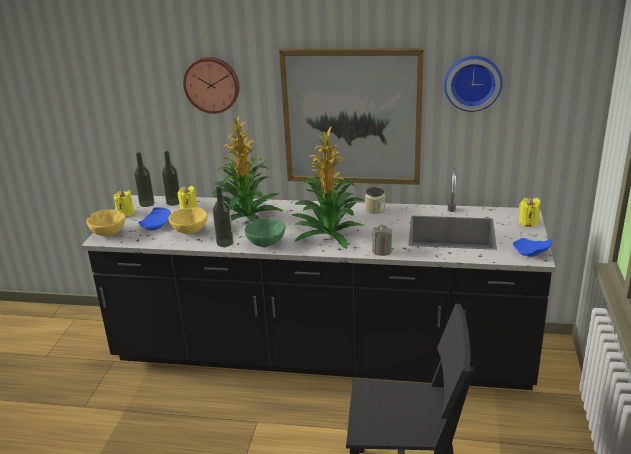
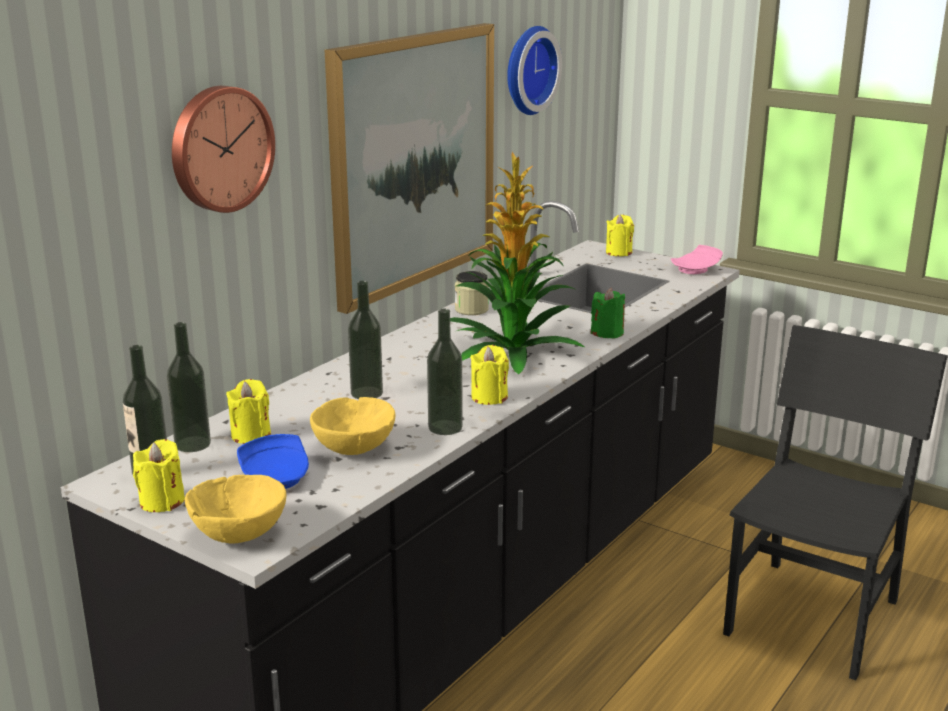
camera: 65 degrees left, 5 degrees down
potted plant [212,115,283,222] -> bottle [348,281,383,399]
green bowl [244,219,285,247] -> yellow candle [470,345,509,405]
grey candle [372,225,392,256] -> green candle [591,288,625,339]
blue plate [513,238,552,257] -> pink plate [671,245,723,274]

